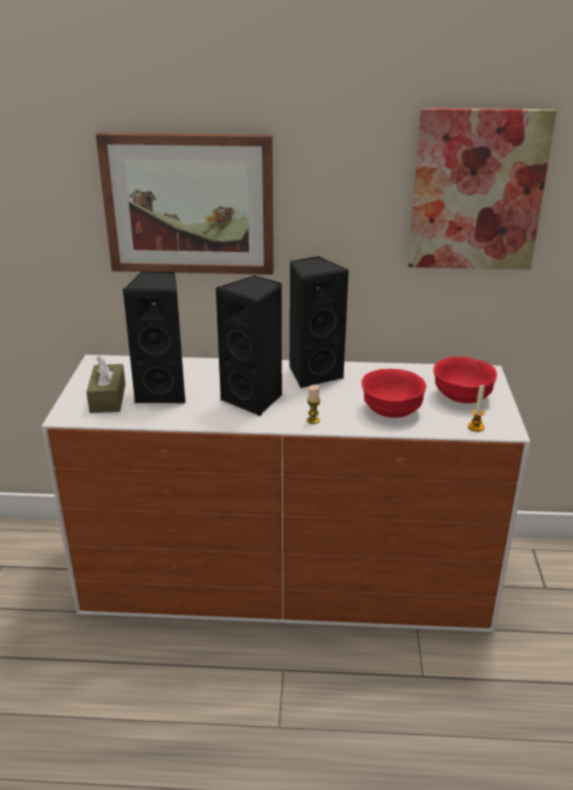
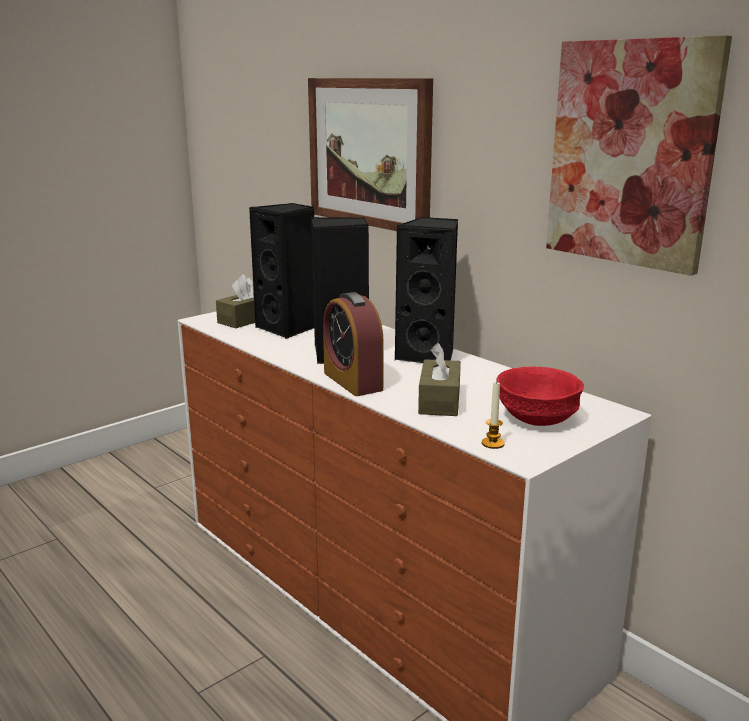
camera: 45 degrees right, 10 degrees down
candle [307,385,321,424] -> alarm clock [323,292,384,396]
red bowl [361,369,426,418] -> brown tissue box [418,343,461,416]

